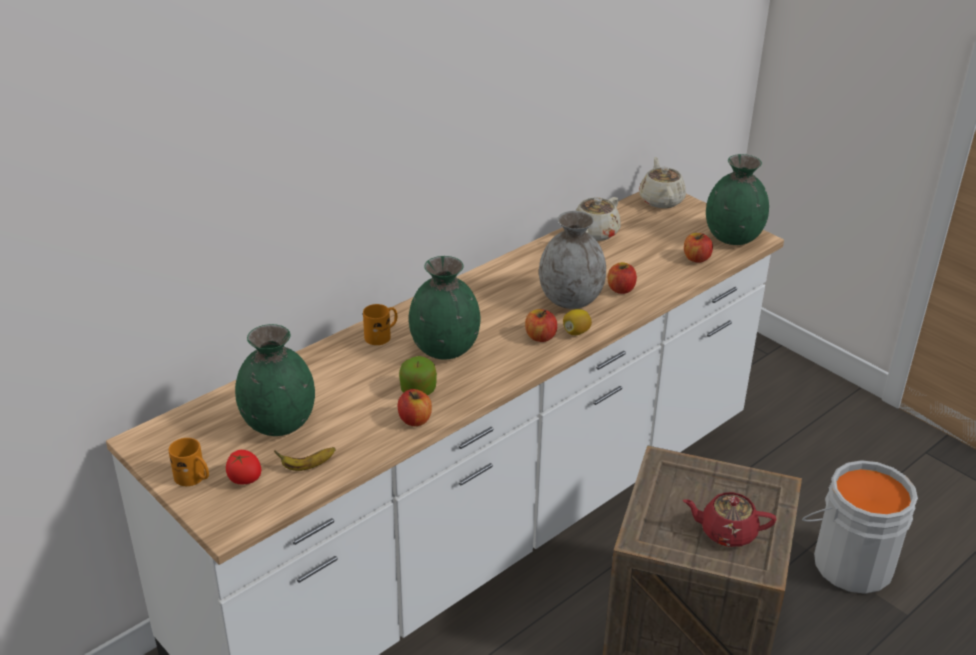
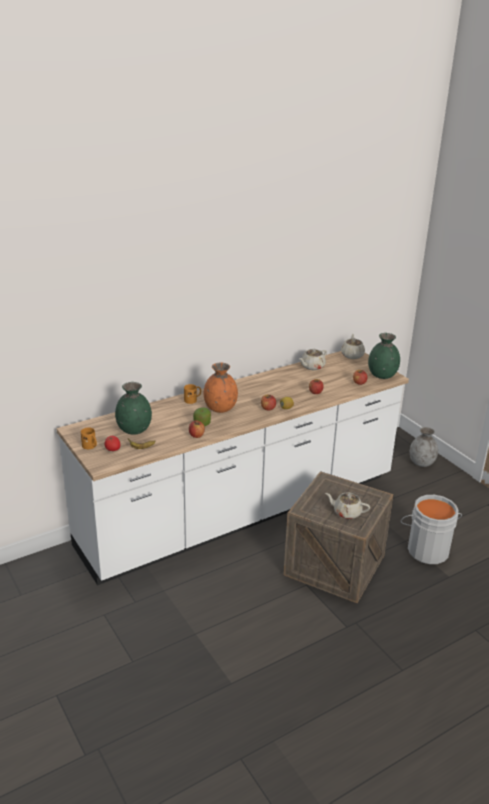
camera: 10 degrees right, 5 degrees down
green vase [409,256,481,360] -> orange vase [204,363,238,413]
grey vase [539,211,606,309] -> grey vase moved to [410,427,438,467]
red teapot [683,492,777,547] -> beige teapot [325,492,370,519]

